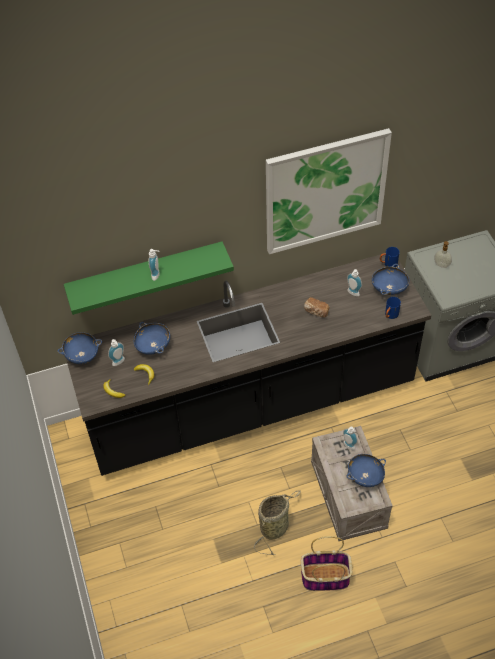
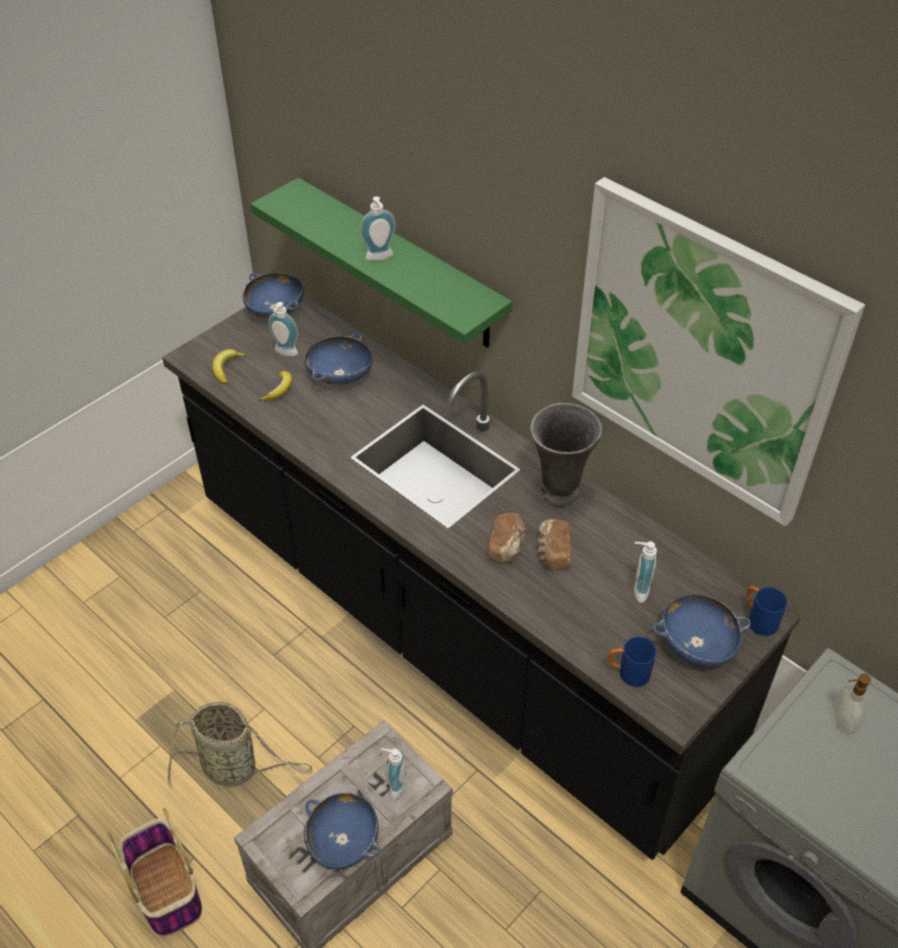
camera: 60 degrees right, 5 degrees down
none -> bread [488,513,526,563]
none -> grey vase [530,403,602,507]

